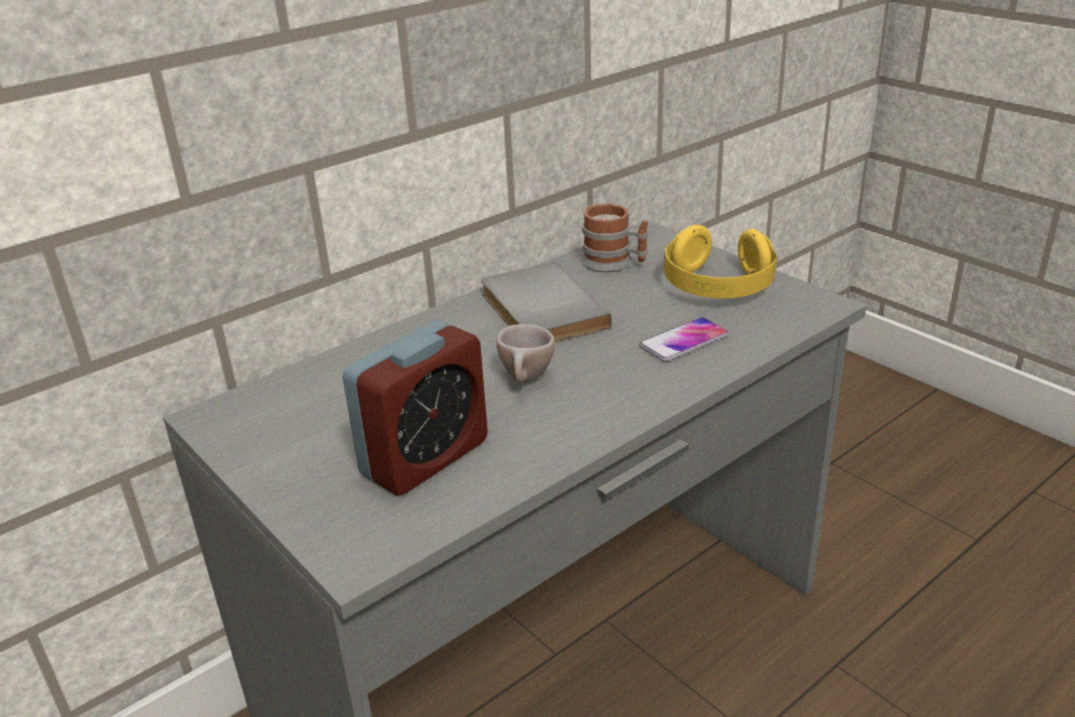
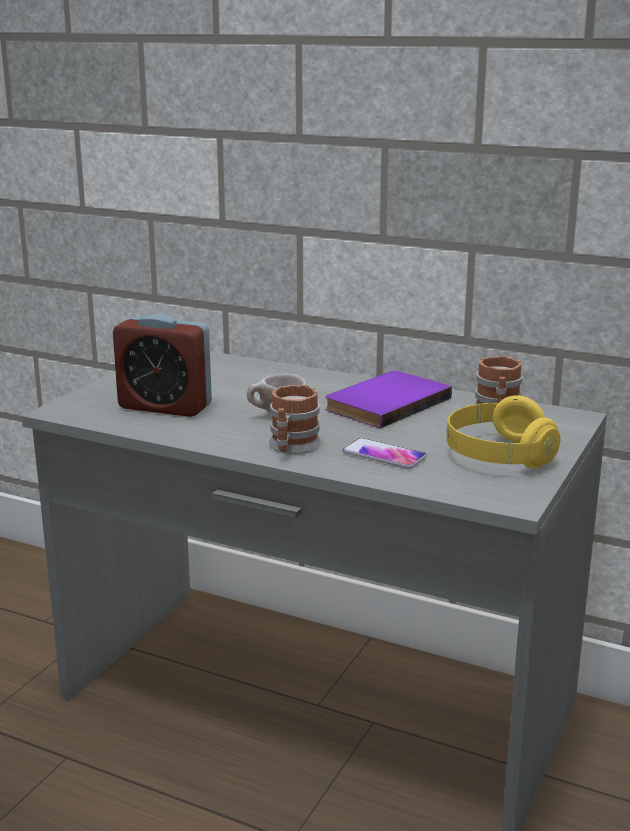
camera: 65 degrees right, 10 degrees down
grey book [481,262,612,342] -> purple book [325,371,452,428]
none -> mug [269,384,321,454]

